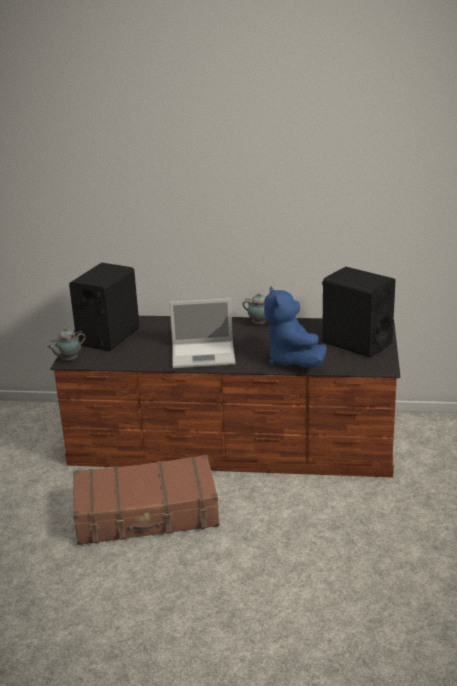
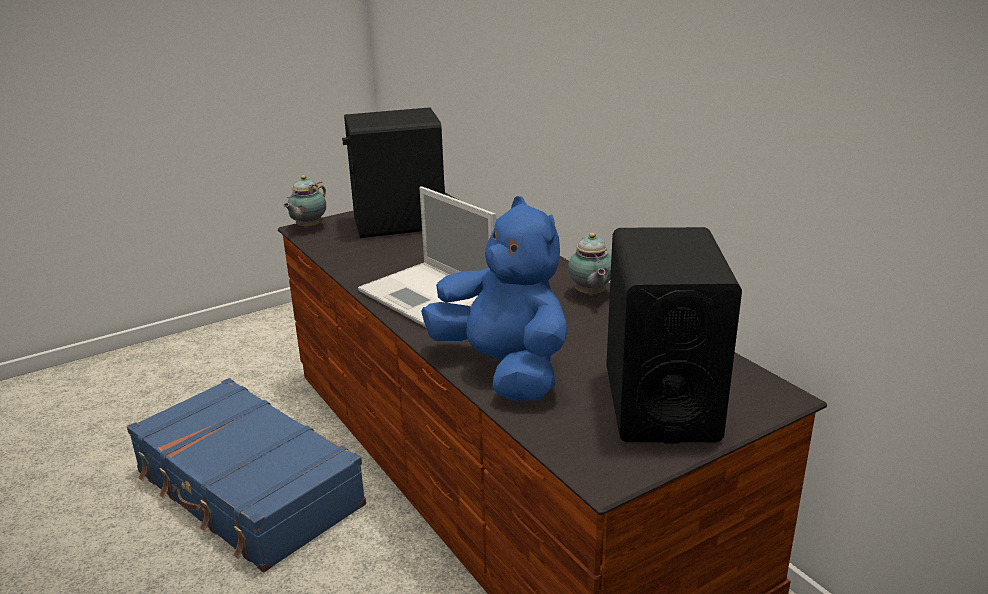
camera: 50 degrees right, 0 degrees up
teapot [47,327,86,361] -> teapot turned 75 degrees counterclockwise [283,175,326,229]
brown suitcase [73,455,219,545] -> blue suitcase [127,378,366,572]
blue plush toy [264,286,327,368] -> blue plush toy turned 105 degrees clockwise [421,196,568,401]

